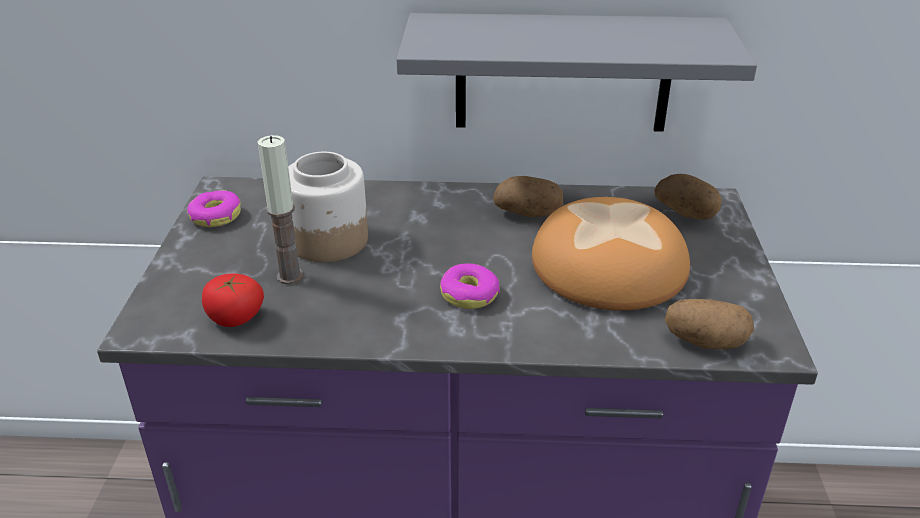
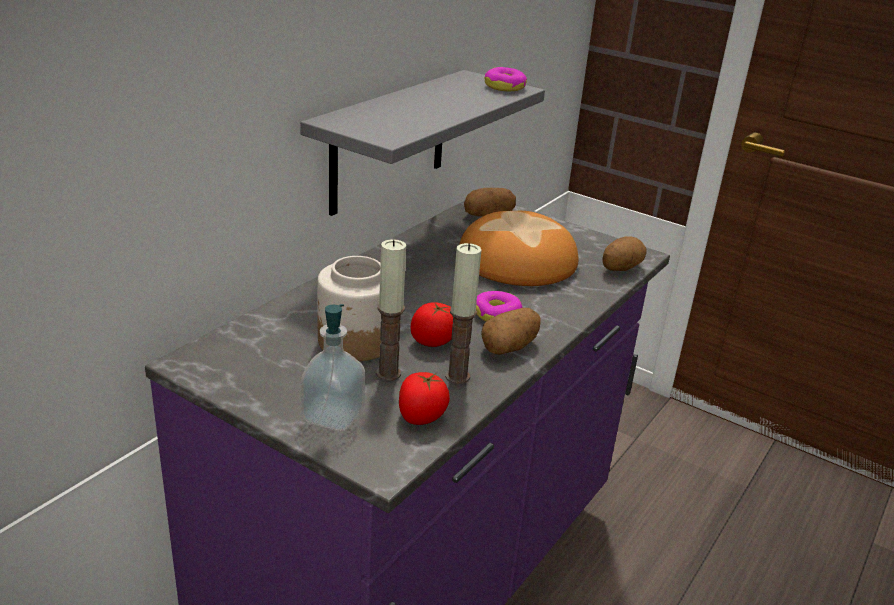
camera: 60 degrees left, 5 degrees down
donut [187,190,241,227] -> donut moved to [485,67,527,91]
potato [493,176,563,217] -> potato moved to [481,308,541,355]
none -> soap dispenser [301,304,365,432]
none -> tomato [411,302,453,347]
none -> candle [445,243,481,384]

